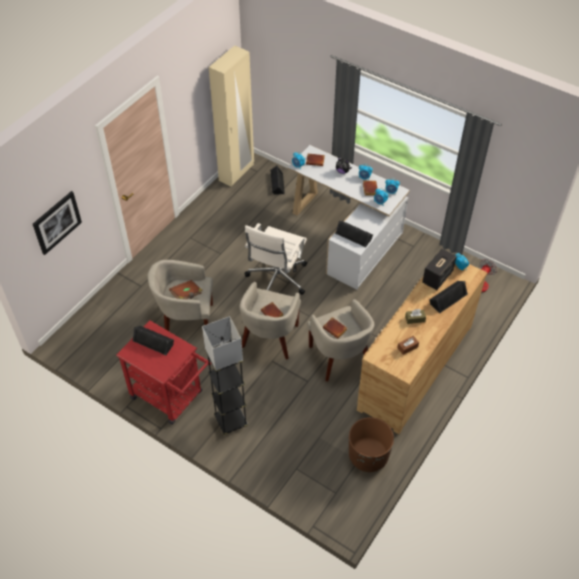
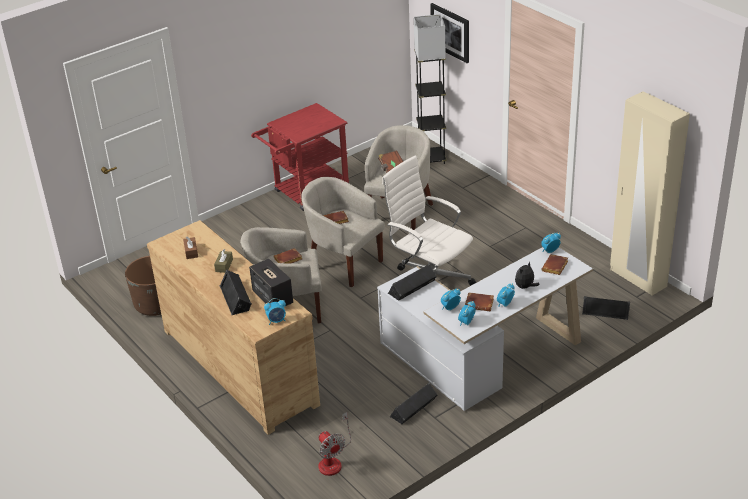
camera: 110 degrees right, 15 degrees down
black speaker [132,326,174,355] -> black speaker moved to [389,382,437,424]
grey floor lamp [202,316,248,435] -> grey floor lamp moved to [414,14,447,164]

